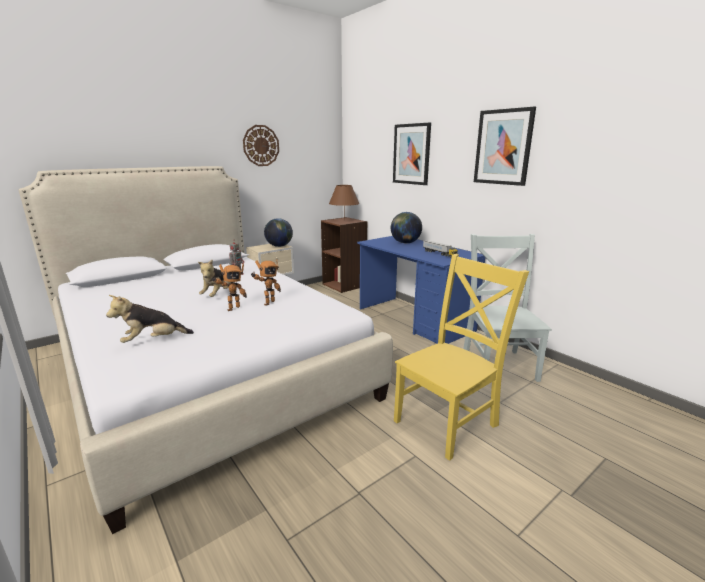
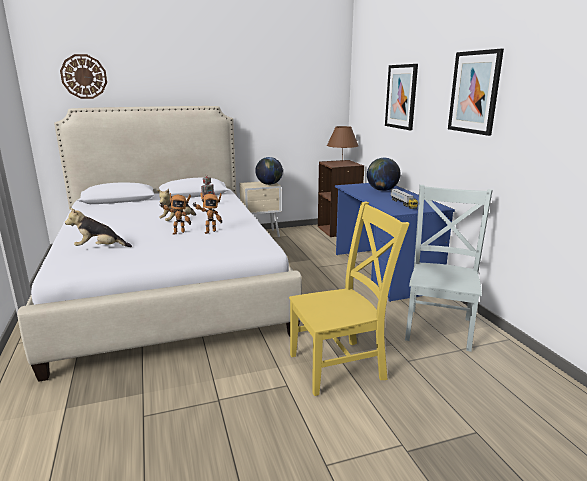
camera: 20 degrees right, 0 degrees up
wall clock [243,125,279,166] -> wall clock moved to [60,54,107,99]

